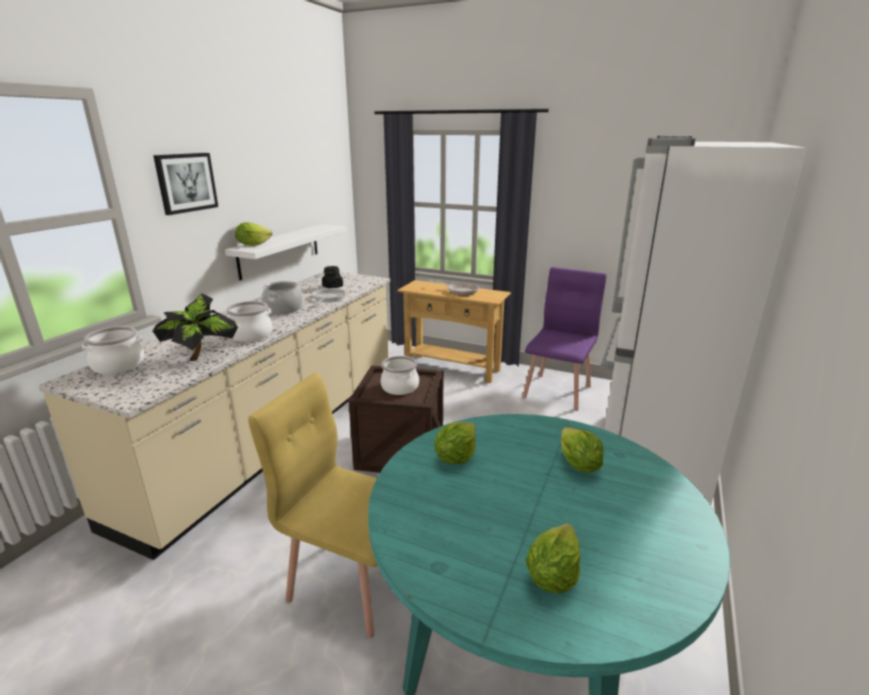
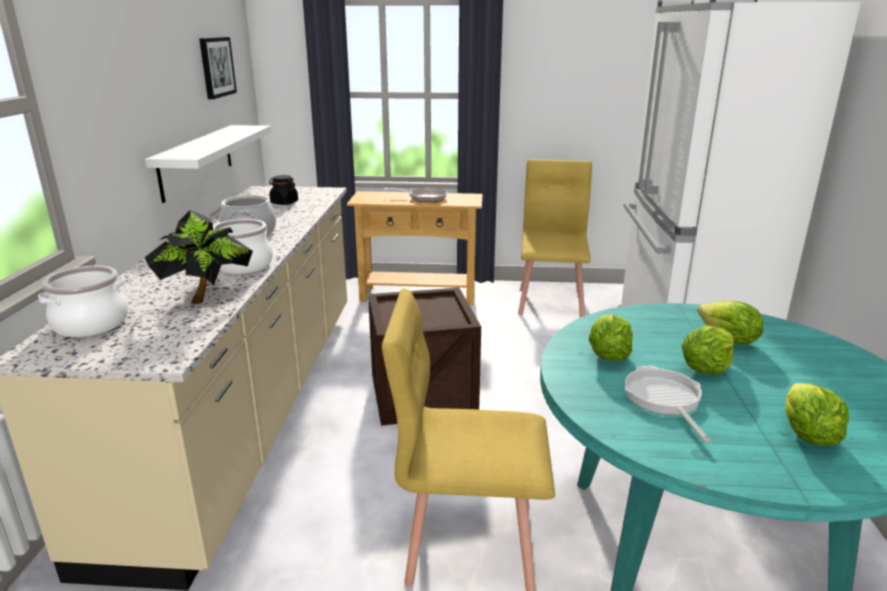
camera: 20 degrees left, 0 degrees up
picture [153,153,218,215] -> picture moved to [199,37,237,99]
lettuce [235,222,273,246] -> lettuce moved to [682,325,734,374]
frying pan [312,288,346,307] -> frying pan moved to [625,366,711,444]
cooking pot [380,356,419,395] -> none
purple chair [522,267,606,411] -> yellow chair [518,159,592,318]

